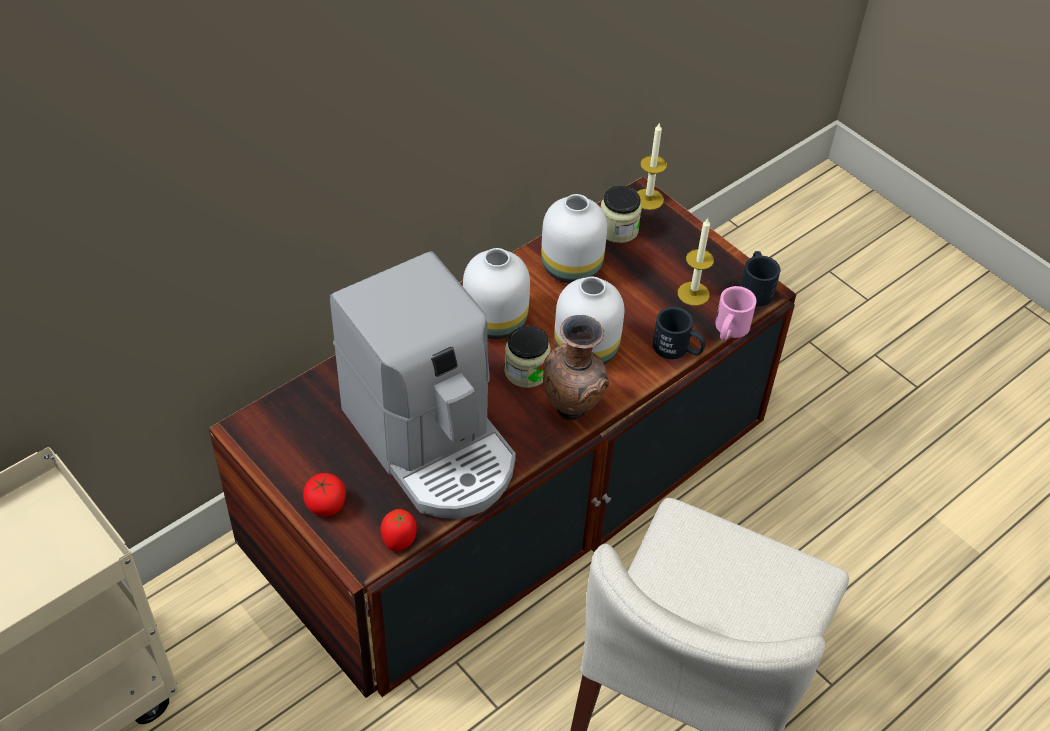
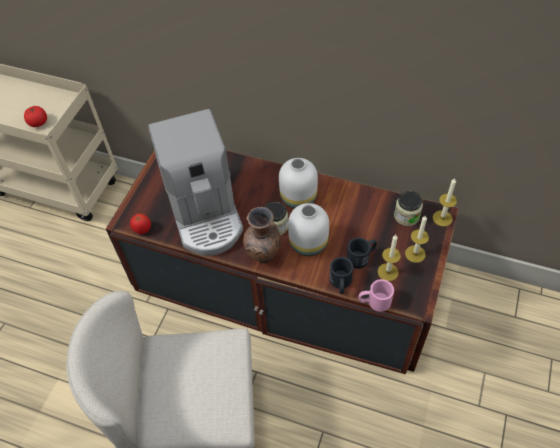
camera: 65 degrees right, 5 degrees up
tomato [303,473,346,517] -> tomato moved to [24,106,47,127]
coffee machine [330,251,516,519] -> coffee machine turned 45 degrees counterclockwise [148,109,243,256]
white vase [541,194,607,284] -> none
black mug [741,251,781,306] -> black mug moved to [347,237,377,269]
none -> candle [405,215,429,263]

